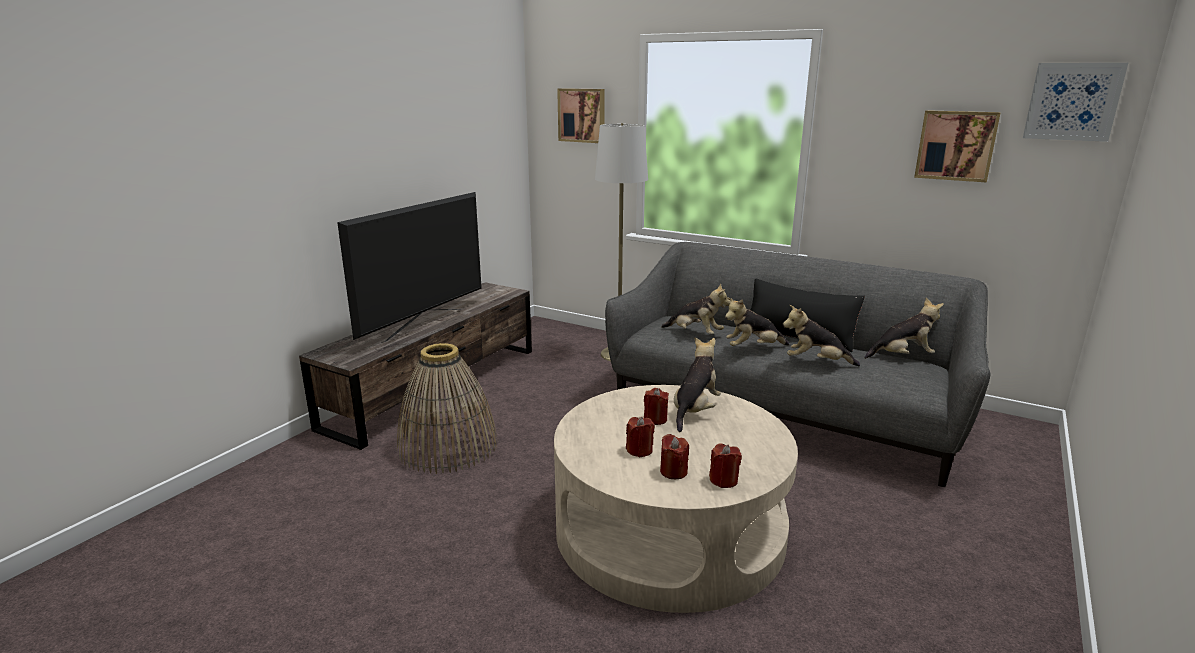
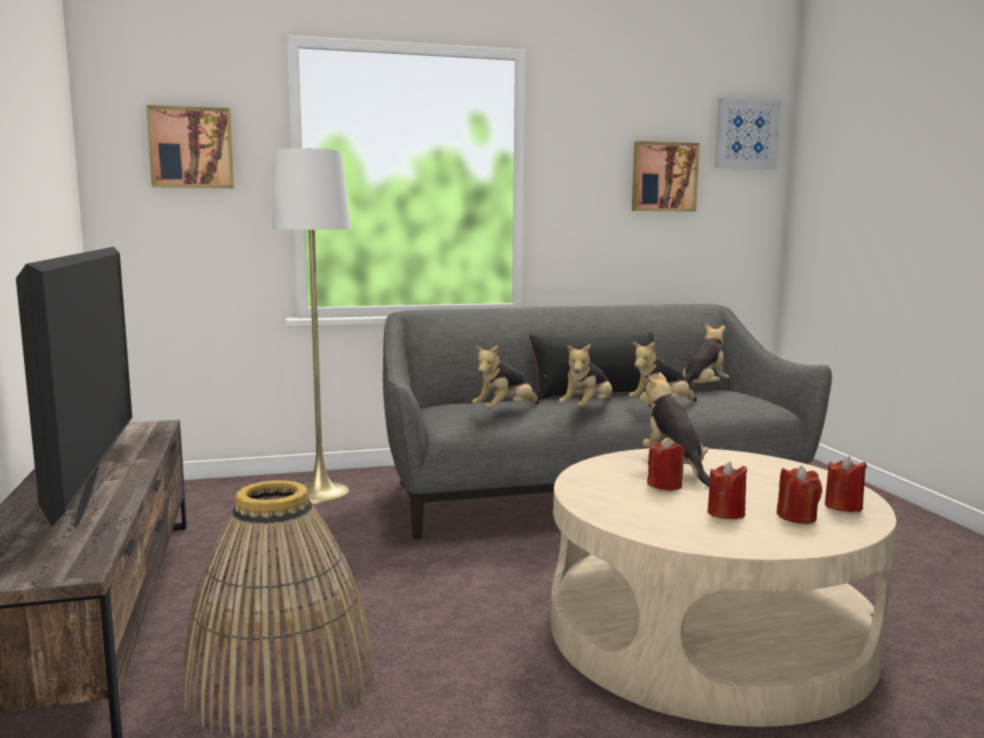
camera: 45 degrees left, 10 degrees down
plush toy [661,283,731,334] -> plush toy turned 150 degrees clockwise [472,345,539,409]

